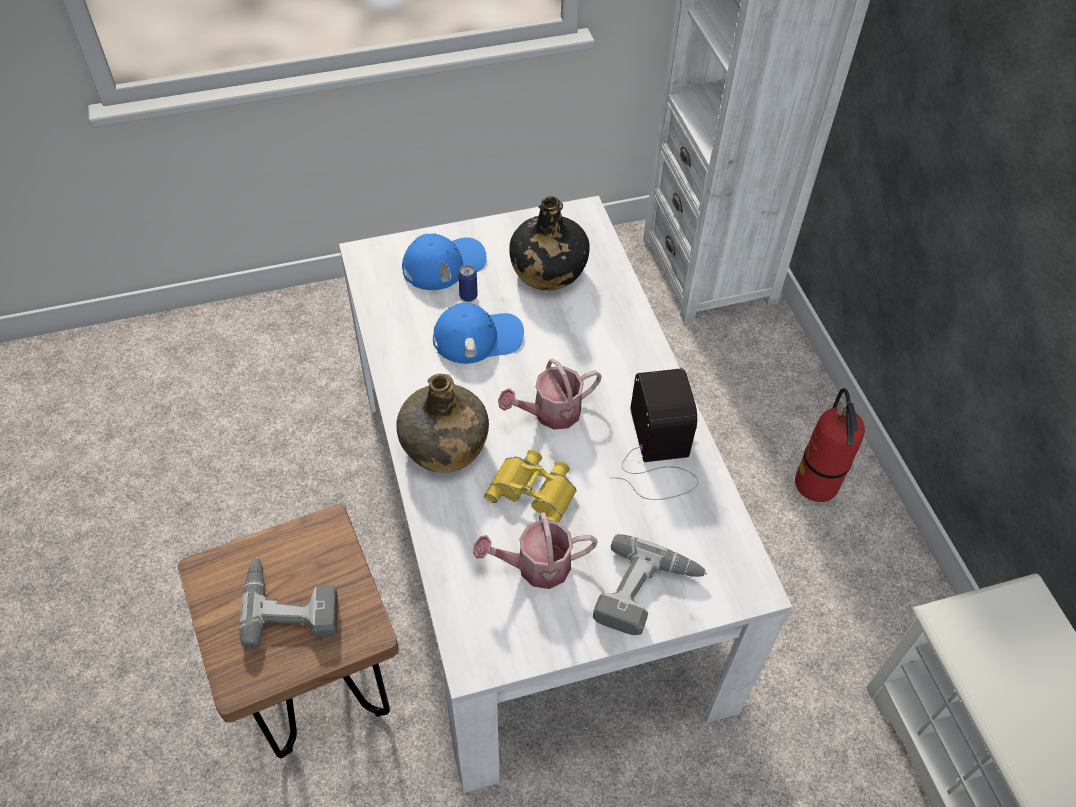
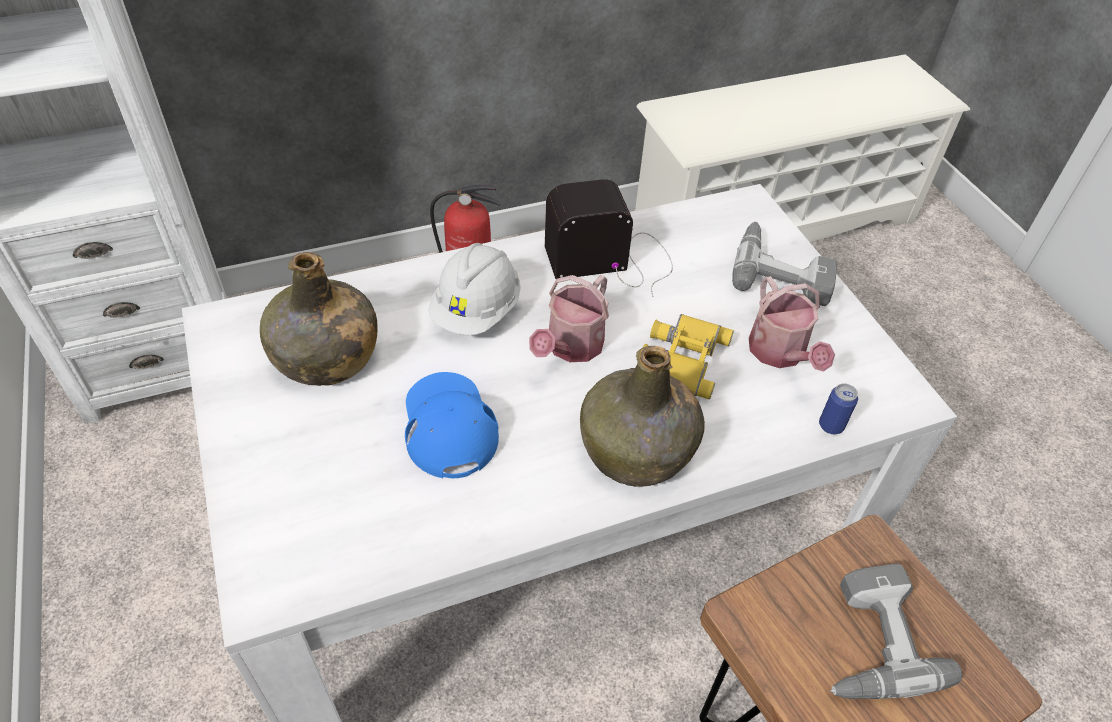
camera: 95 degrees left, 5 degrees down
blue cap [402,234,486,290] -> none
can [458,265,478,302] -> can moved to [819,383,858,434]
watering can [498,359,602,430] -> watering can turned 60 degrees clockwise [529,275,609,362]
black bottle [509,196,590,291] -> green bottle [260,252,378,386]
none -> white hard hat [428,243,521,335]

